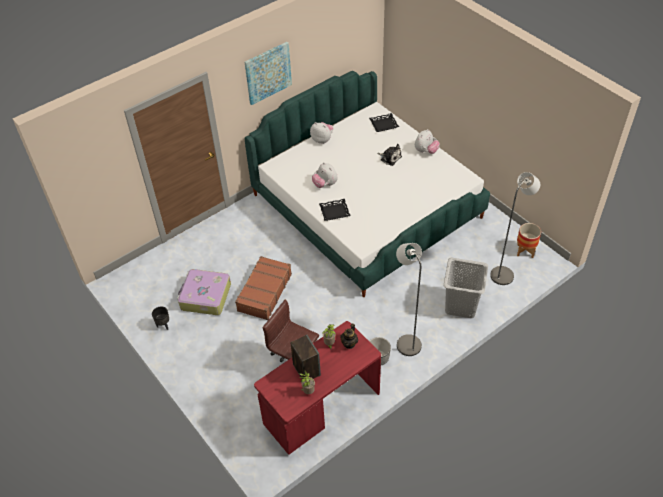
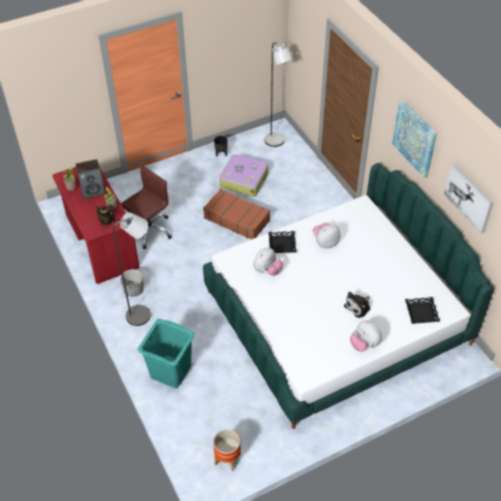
camera: 100 degrees right, 0 degrees up
plush toy [310,122,333,144] -> plush toy moved to [253,247,283,276]
grey laundry basket [443,257,488,318] -> turquoise laundry basket [137,319,195,388]
grey floor lamp [490,172,540,285] -> grey floor lamp moved to [264,42,292,147]
none -> picture [444,164,494,233]

